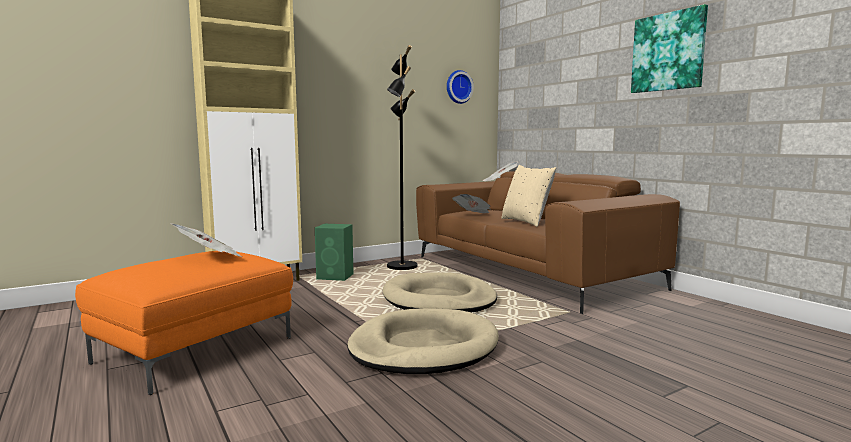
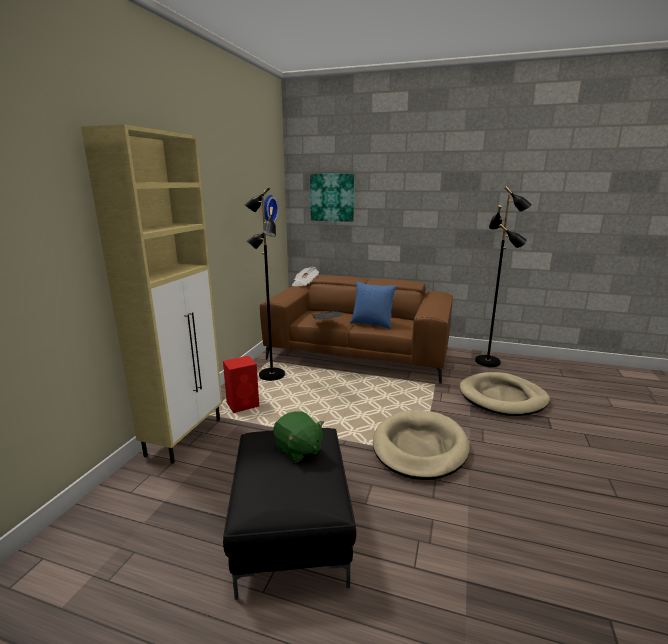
camera: 40 degrees left, 10 degrees up
orange ottoman [75,251,293,395] -> black ottoman [223,428,356,600]
newspaper [170,223,243,257] -> green plush toy [273,411,324,463]
green speaker [315,224,353,281] -> red speaker [223,356,259,413]
beige dog bed [383,272,497,313] -> beige dog bed moved to [460,372,550,416]
beige pillow [501,165,556,227] -> blue pillow [350,281,397,329]
picture [631,4,708,93] -> picture moved to [310,174,354,222]
none -> black floor lamp [475,186,532,367]

